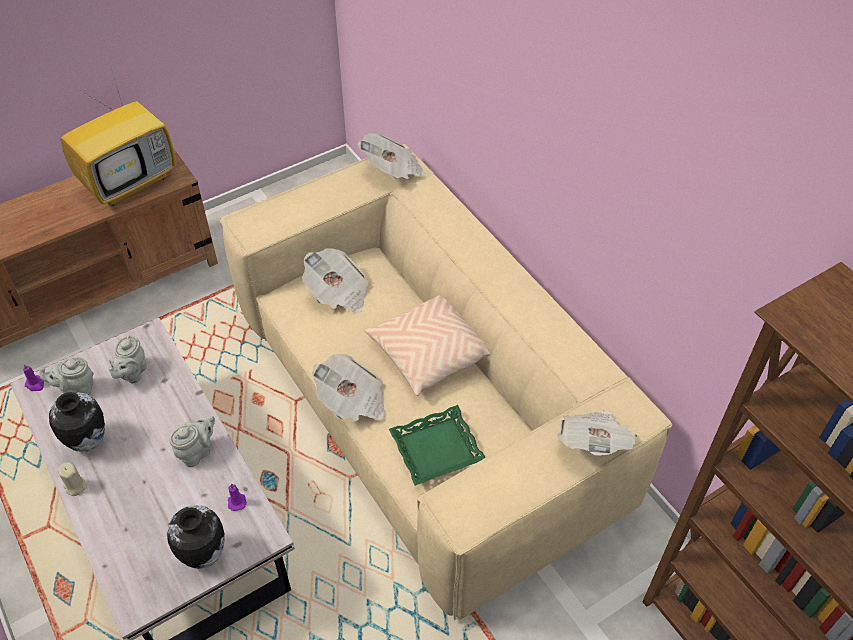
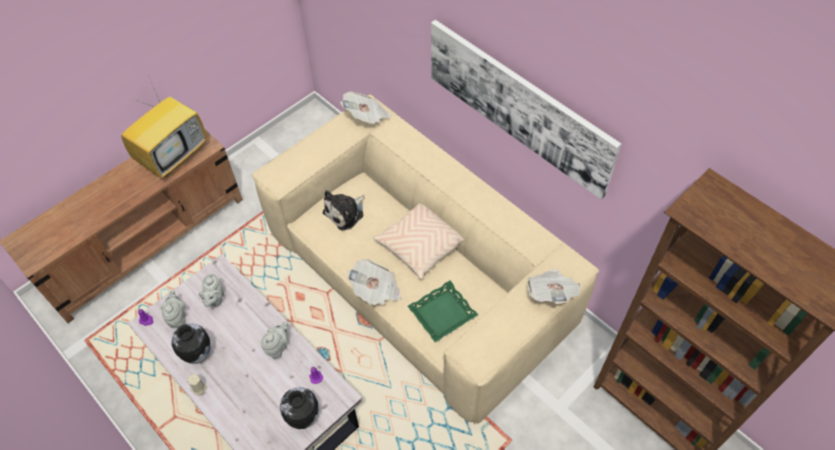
camera: 10 degrees left, 5 degrees up
grey teapot [39,357,94,395] -> grey teapot turned 105 degrees clockwise [161,290,186,328]
newspaper [302,248,369,313] -> plush toy [323,190,365,230]
none -> picture [431,20,621,200]

